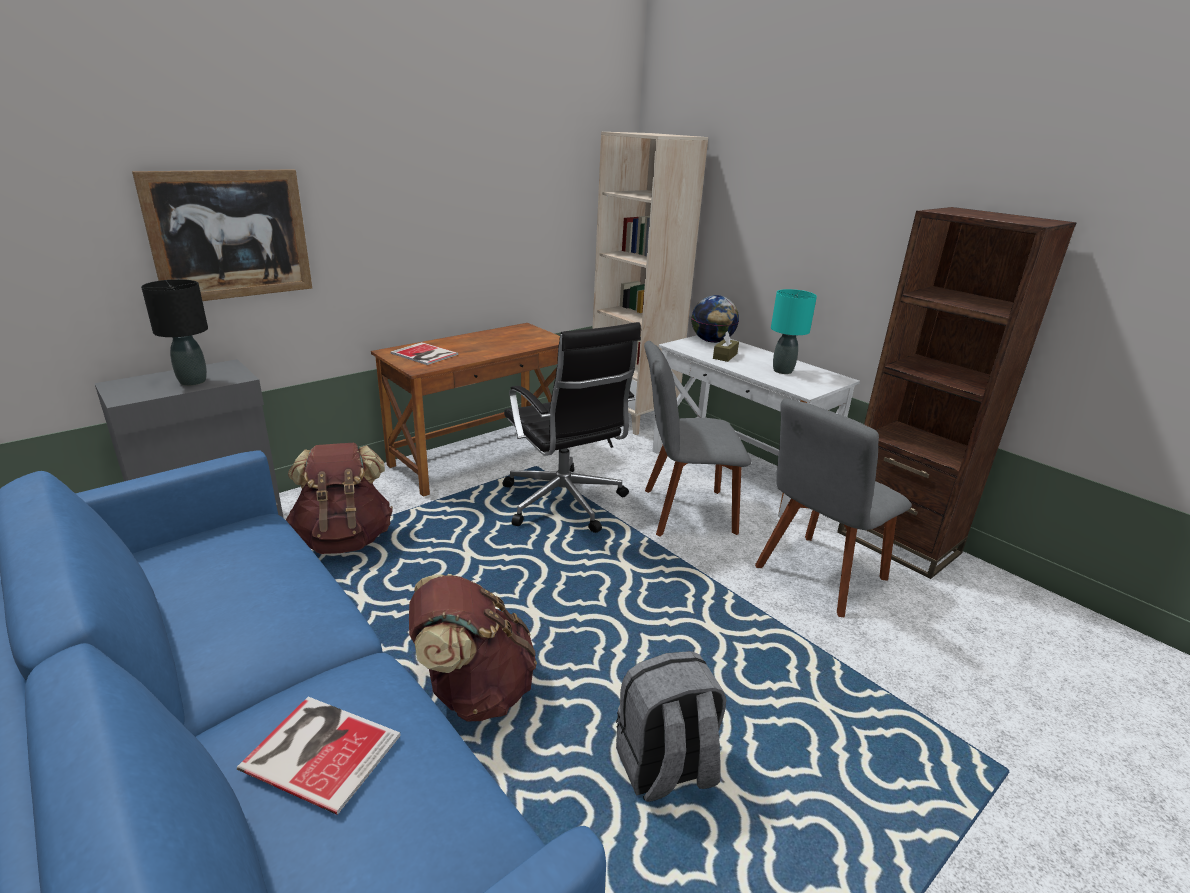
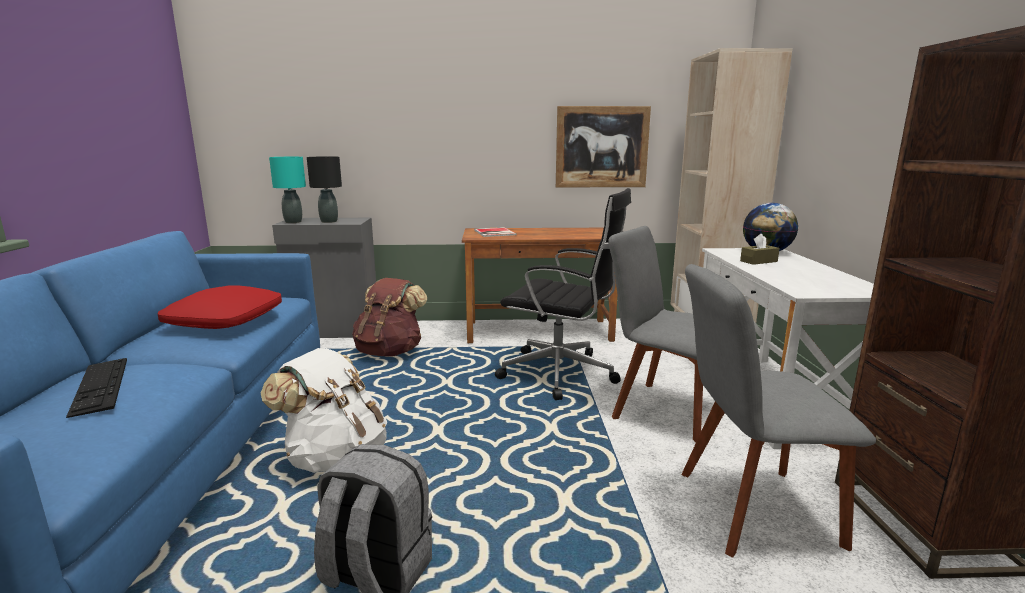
camera: 40 degrees right, 10 degrees down
picture [132,169,312,301] -> picture moved to [556,106,651,187]
book [237,697,401,815] -> keyboard [66,358,127,418]
brown backpack [409,574,537,722] -> white backpack [261,348,387,473]
black office chair [503,322,641,533] -> black office chair turned 75 degrees counterclockwise [495,188,631,400]
turquoise table lamp [771,289,817,374] -> turquoise table lamp moved to [269,157,306,223]
none -> red pillow [158,285,282,329]

